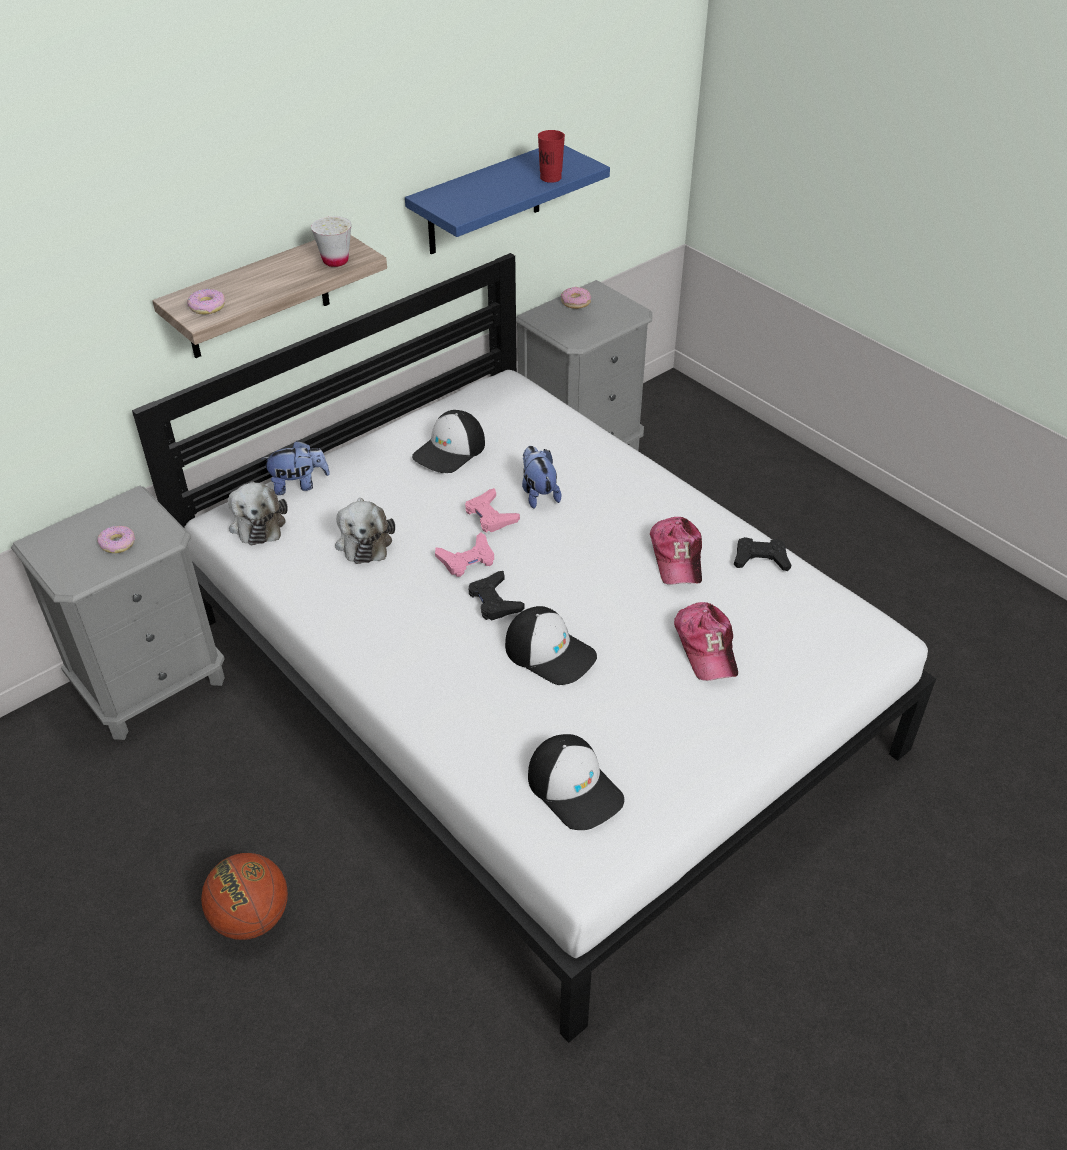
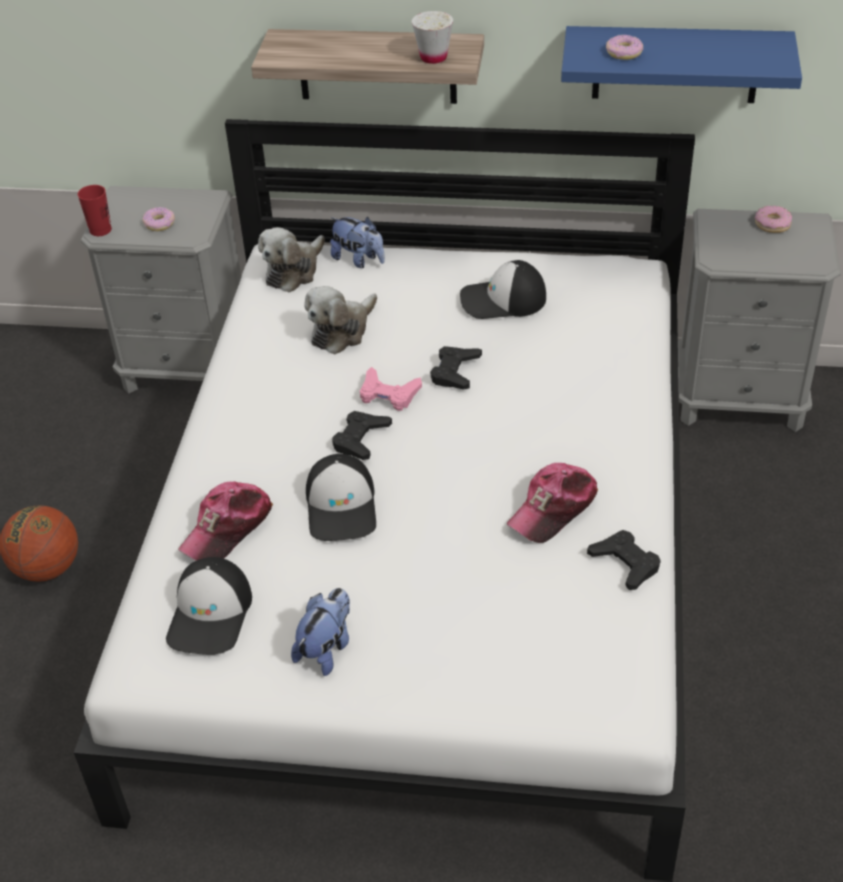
camera: 50 degrees right, 0 degrees up
donut [187,289,225,315] -> donut moved to [606,35,643,60]
pink game controller [465,488,520,533] -> black game controller [430,346,482,390]
plush toy [522,446,561,509] -> plush toy moved to [291,588,350,676]
red cup [538,130,565,183] -> red cup moved to [78,185,112,236]
cap [674,602,738,681] -> cap moved to [178,482,273,561]

